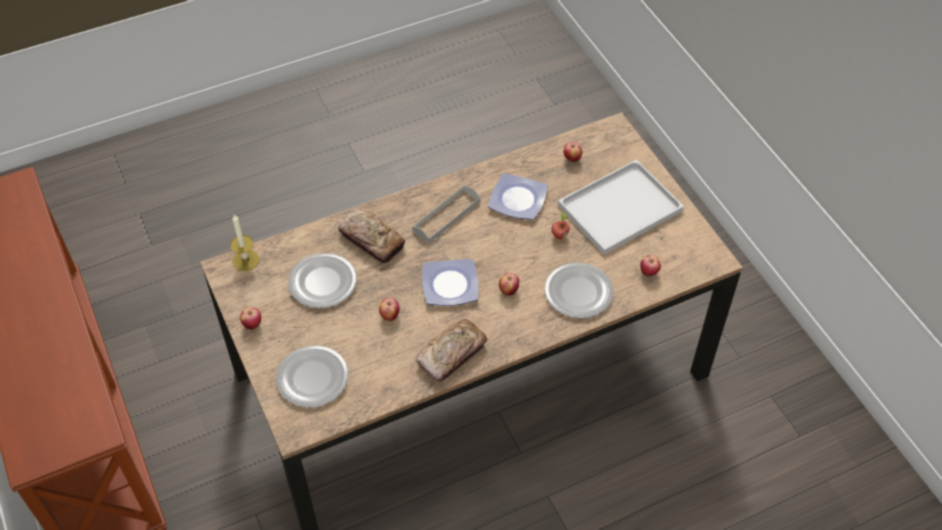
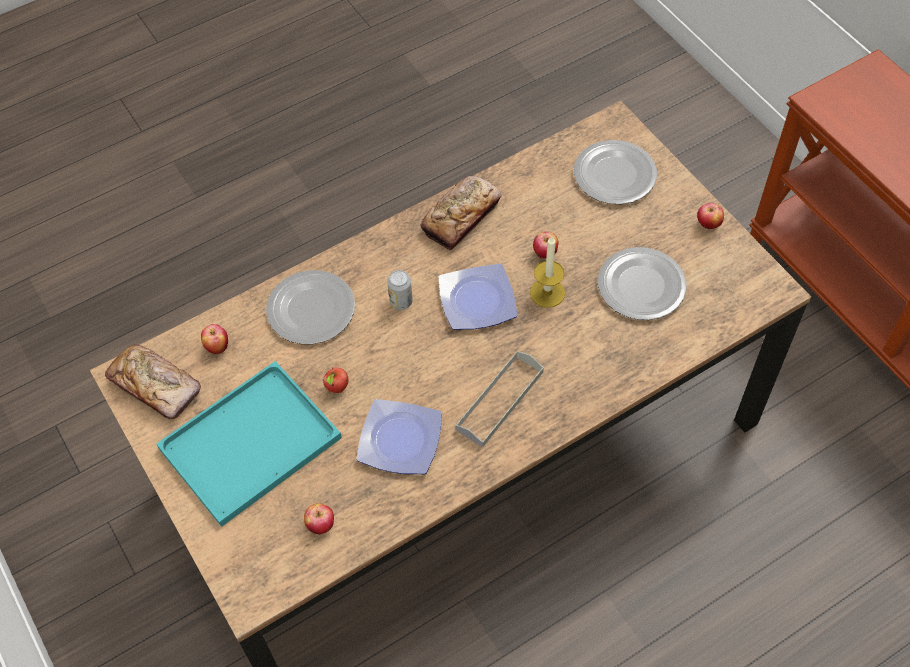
camera: 175 degrees right, 5 degrees up
candle [230,215,260,271] -> candle moved to [530,236,565,308]
bread [338,209,405,263] -> bread moved to [105,344,201,419]
apple [499,273,519,296] -> can [387,270,413,310]
white tray [558,159,684,255] -> turquoise tray [156,361,342,527]

